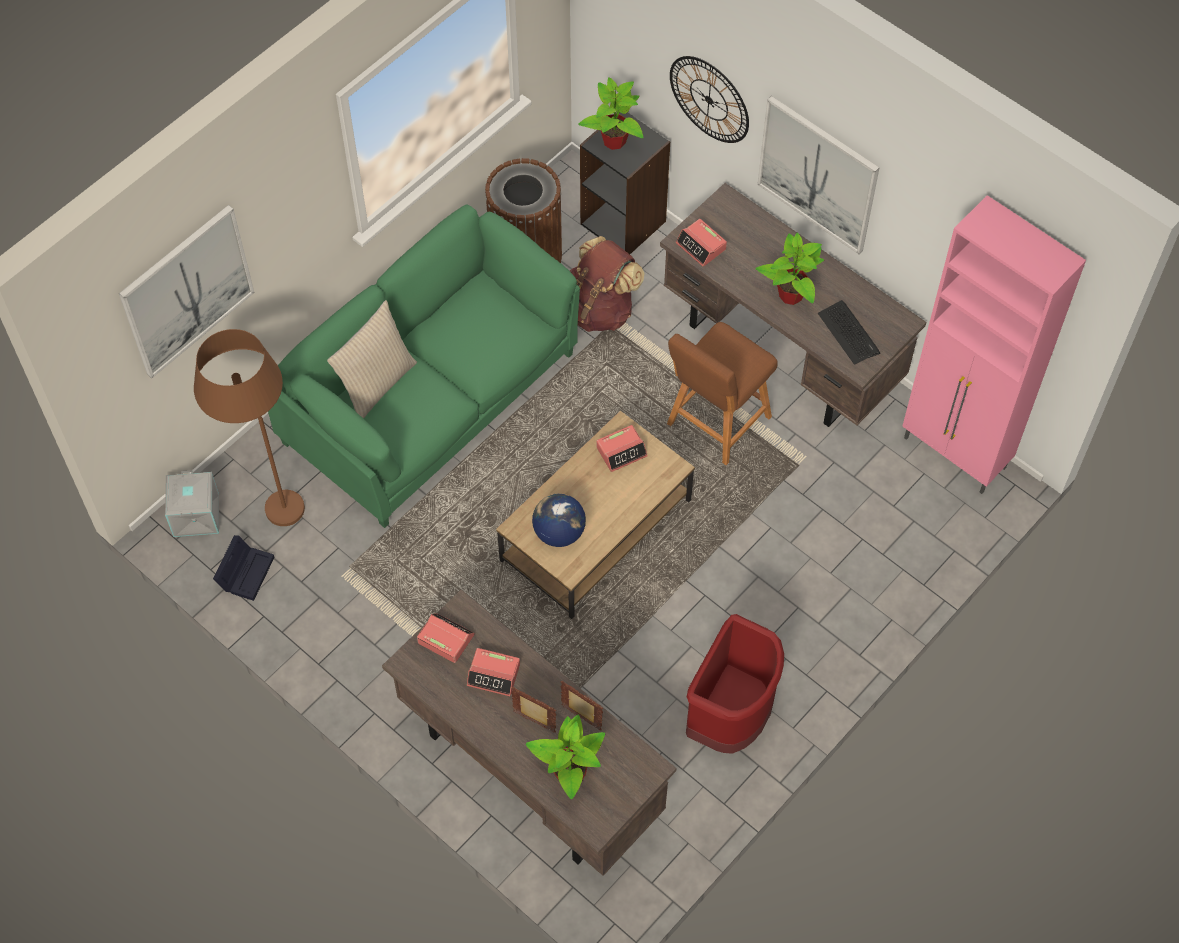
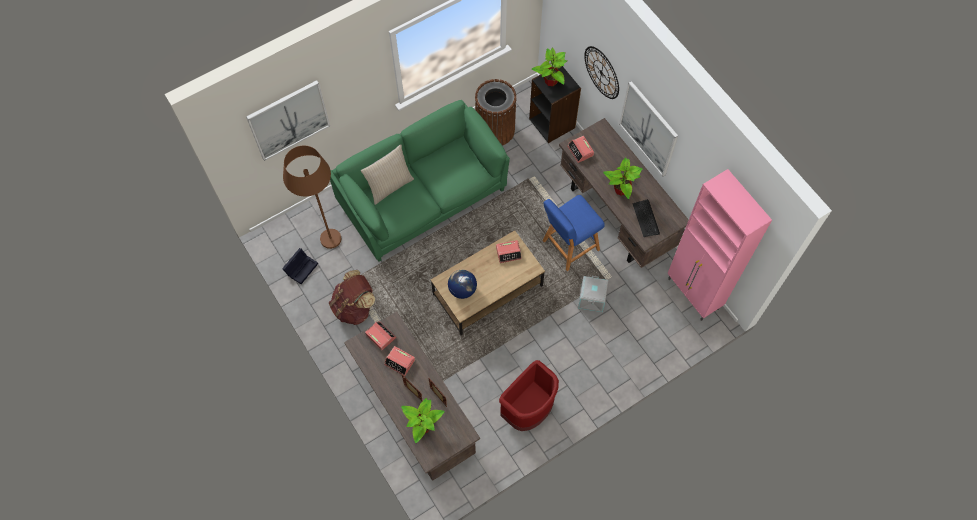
camera: 15 degrees right, 5 degrees up
grey storage box [165,470,219,537] -> grey storage box moved to [578,276,608,312]
brown backpack [570,236,645,332] -> brown backpack moved to [329,270,375,325]
brown stool [667,322,778,465] -> blue stool [543,195,605,271]

